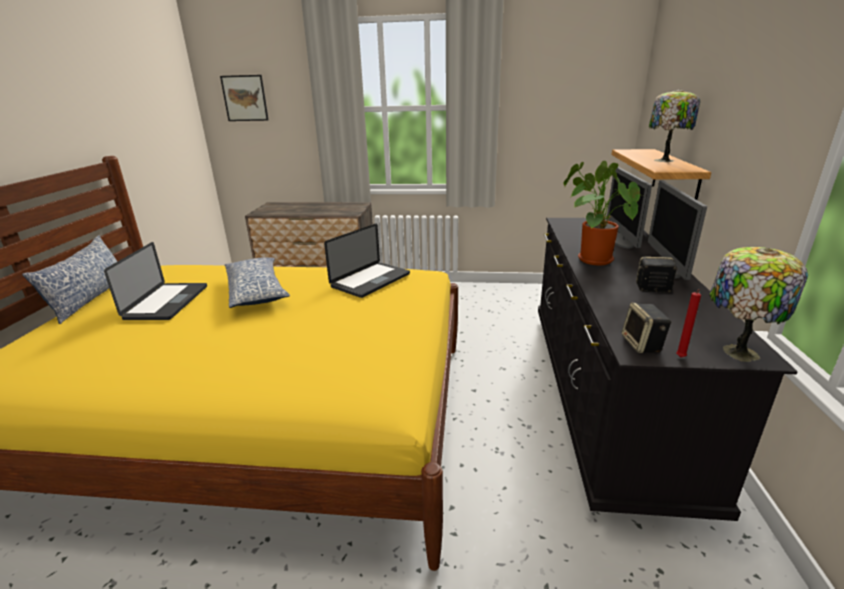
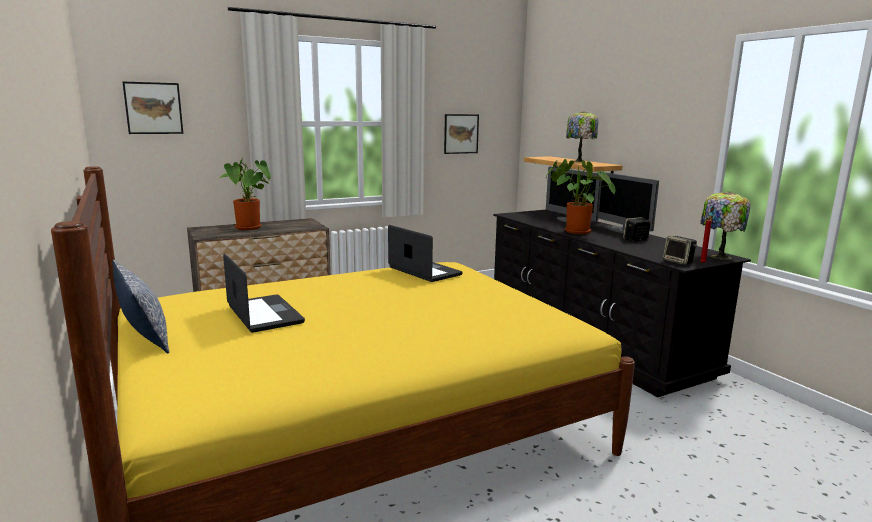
camera: 35 degrees left, 10 degrees down
pillow [225,257,290,308] -> none
laptop [324,224,410,298] -> laptop turned 45 degrees counterclockwise [388,225,463,282]
none -> potted plant [219,158,271,230]
none -> picture [444,114,479,154]

